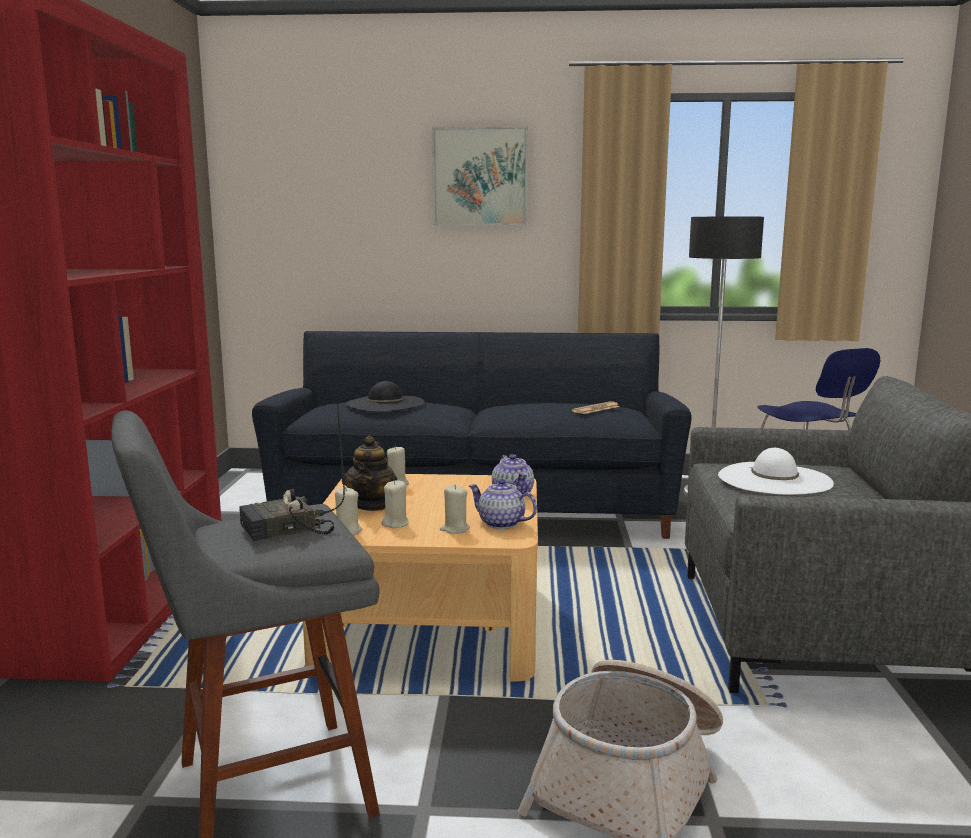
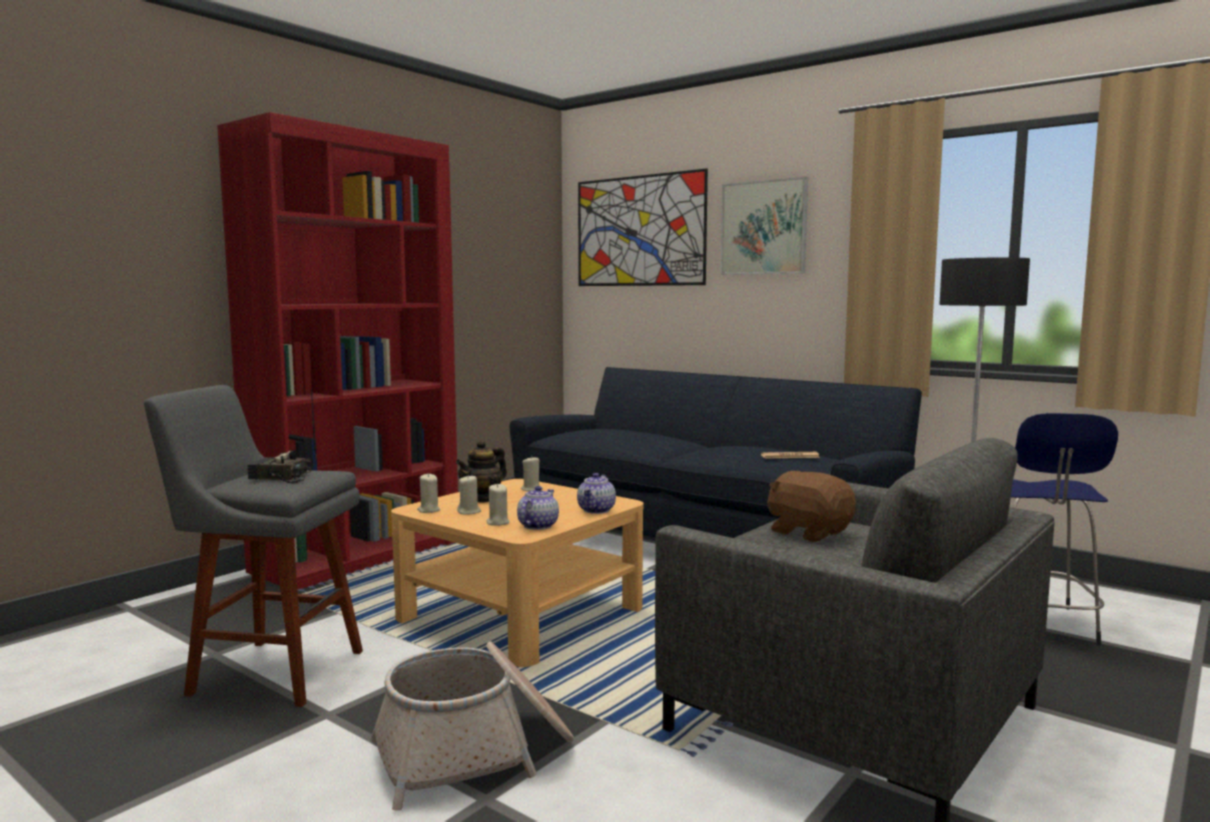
camera: 35 degrees right, 5 degrees down
black hat [345,381,425,412] -> none
teapot [468,479,537,529] -> teapot turned 45 degrees clockwise [517,486,559,530]
white hat [718,448,834,495] -> brown plush toy [767,471,856,542]
none -> picture [578,168,708,286]

